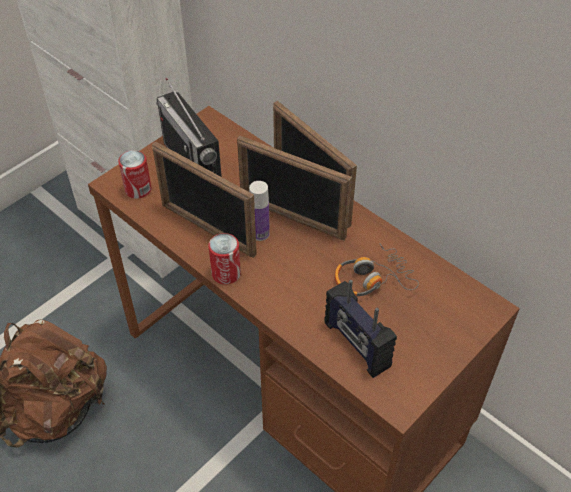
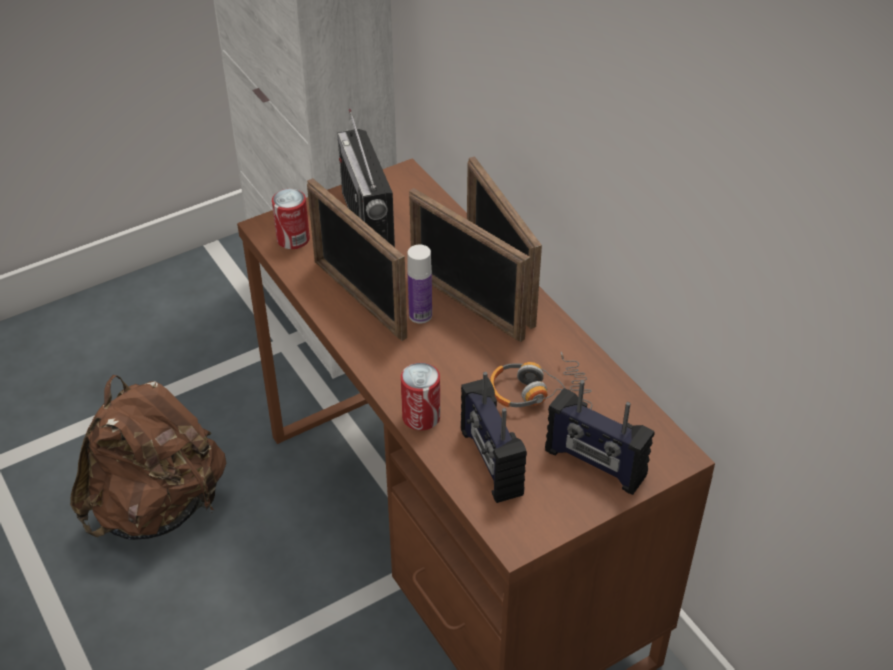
camera: 15 degrees right, 5 degrees down
can [208,233,241,284] -> can moved to [401,363,440,430]
none -> radio [545,380,654,495]

